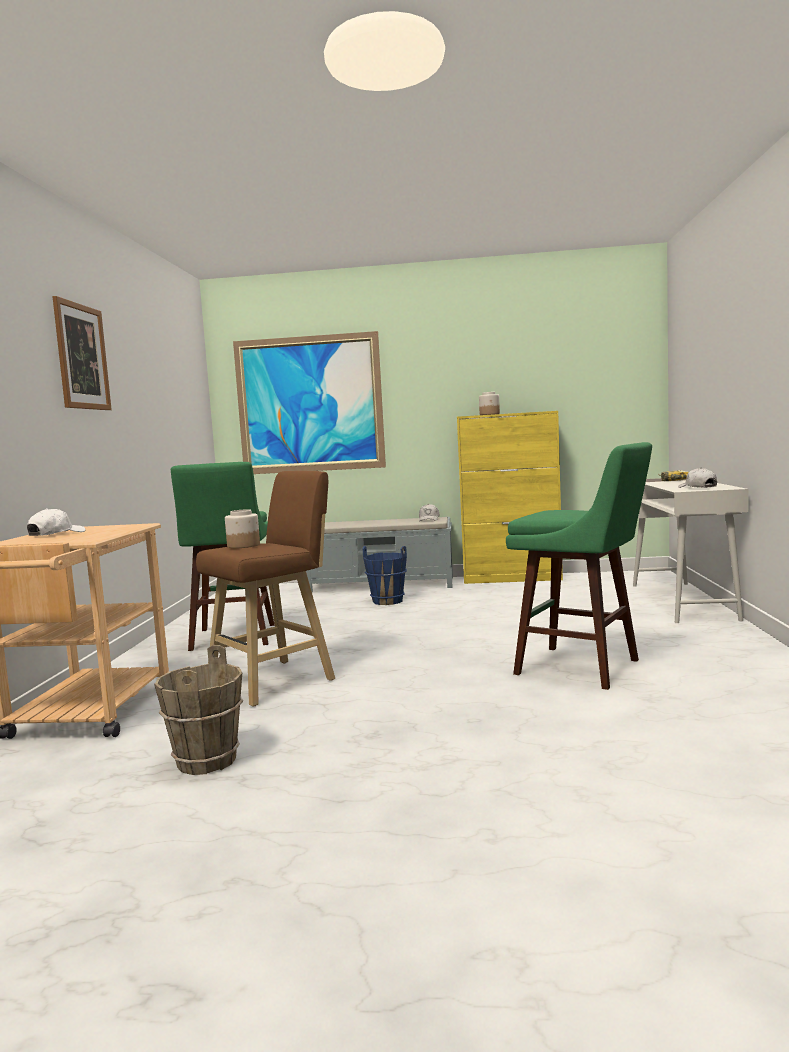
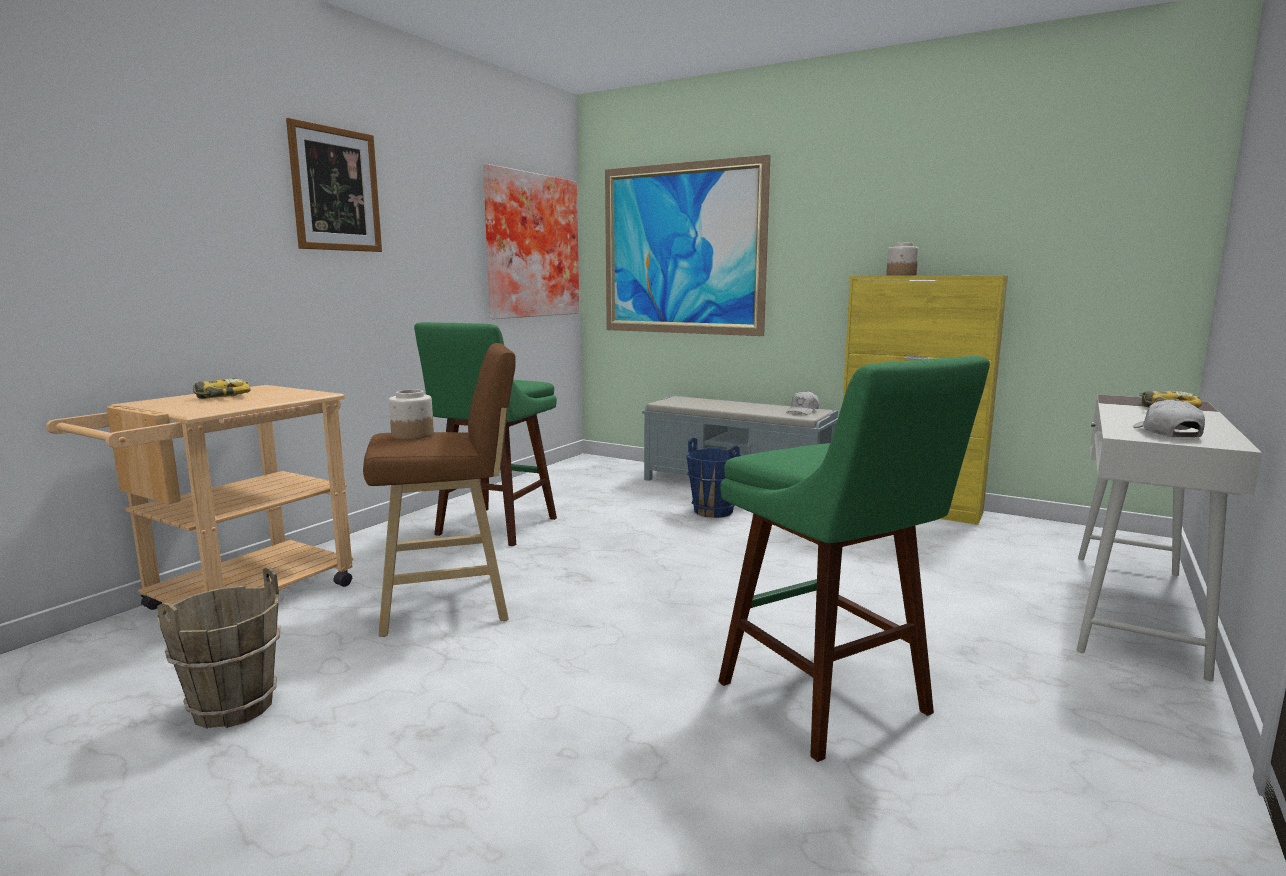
camera: 25 degrees right, 5 degrees up
white cap [27,508,85,536] -> power drill [193,378,251,399]
none -> picture [483,164,579,319]

